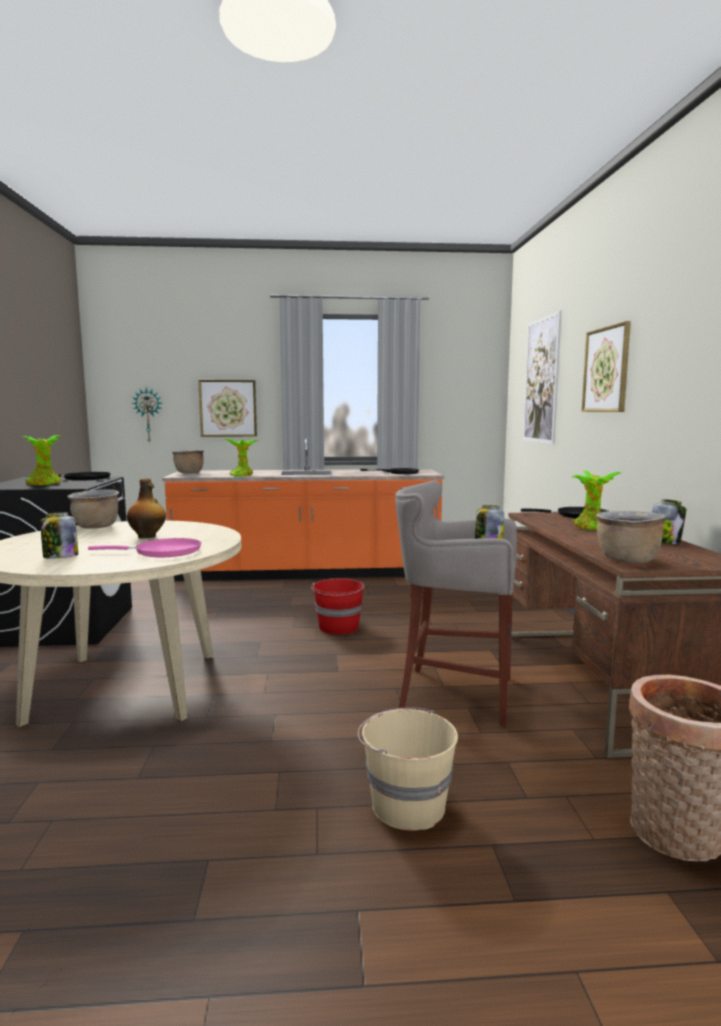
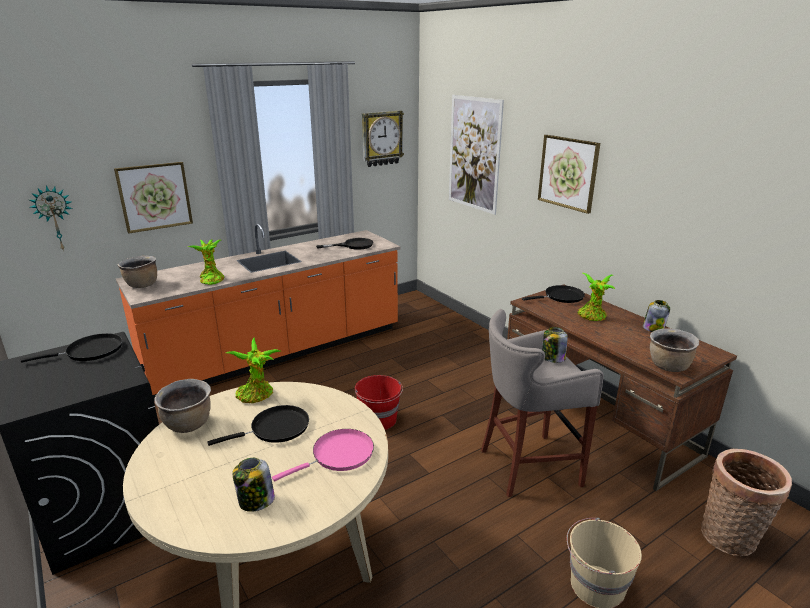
camera: 30 degrees left, 15 degrees up
potted plant [22,435,61,485] -> potted plant moved to [226,337,280,403]
bottle [127,478,166,538] -> black frying pan [207,405,309,446]
none -> wall clock [362,111,404,167]

